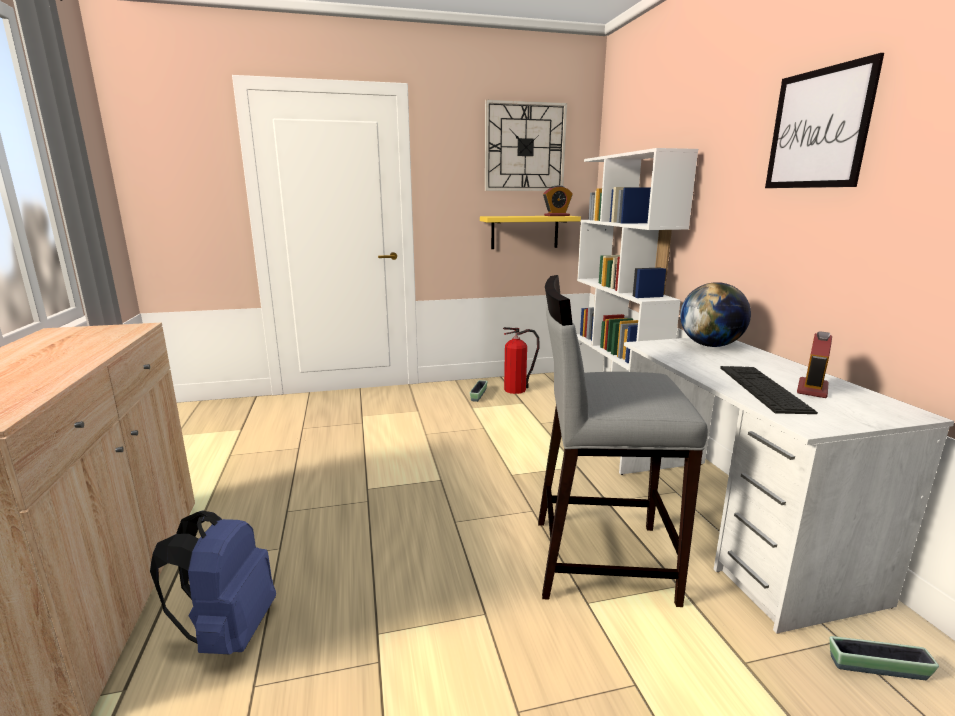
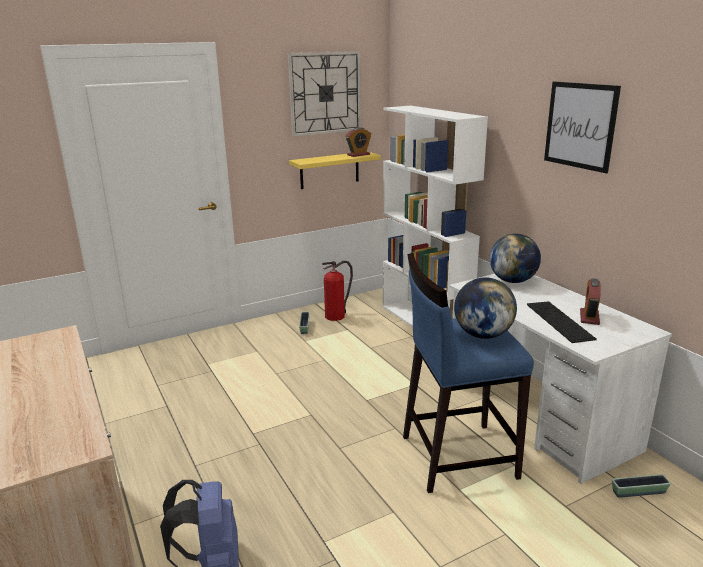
camera: 15 degrees left, 5 degrees up
grey stool [538,275,708,607] -> blue stool [403,253,534,493]
none -> globe [454,277,517,339]

